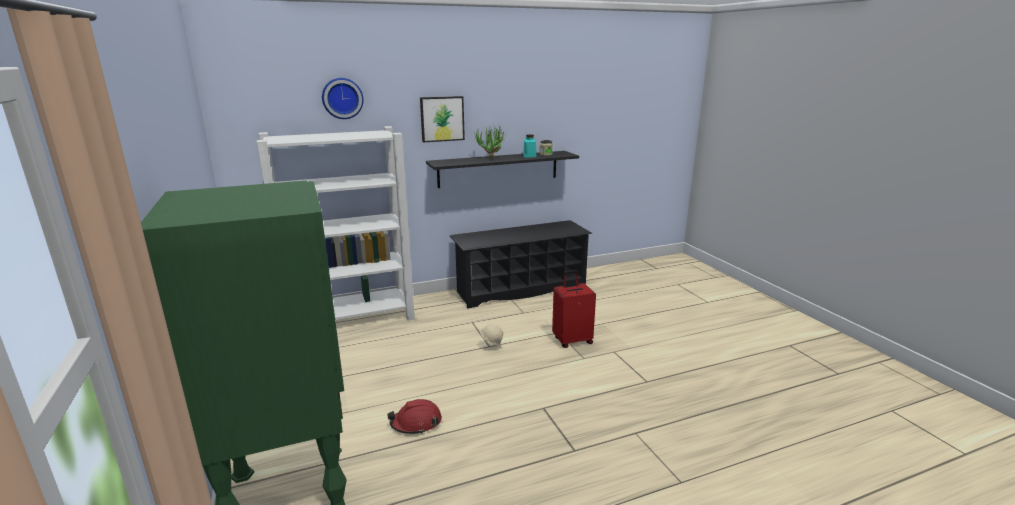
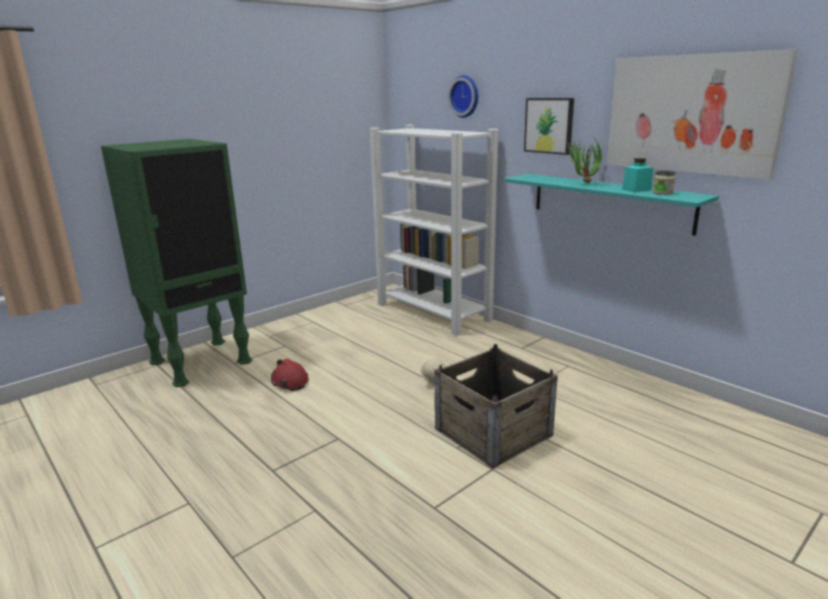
camera: 70 degrees right, 0 degrees up
black shelf [426,151,579,188] -> turquoise shelf [504,174,719,236]
black shoe rack [450,220,592,309] -> none
red suitcase [552,270,596,348] -> crate [434,344,558,469]
none -> picture [607,49,798,179]

